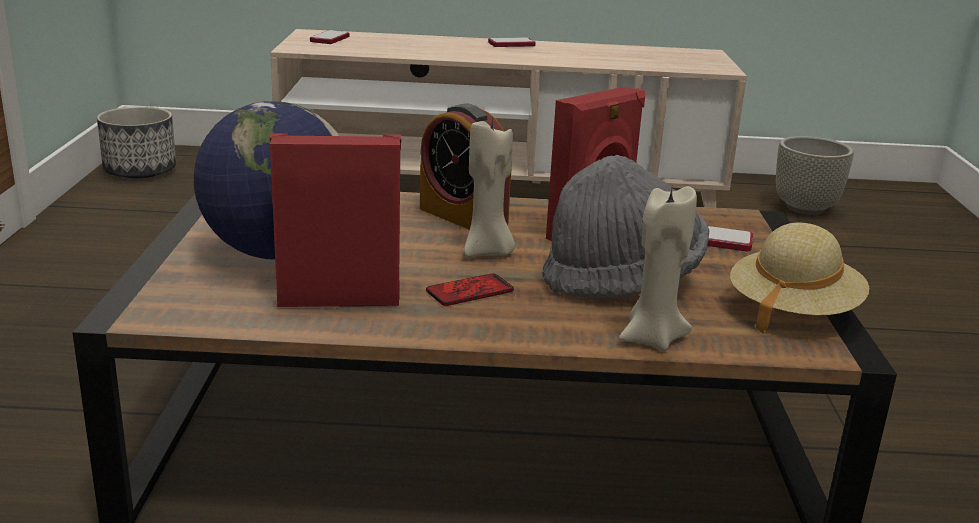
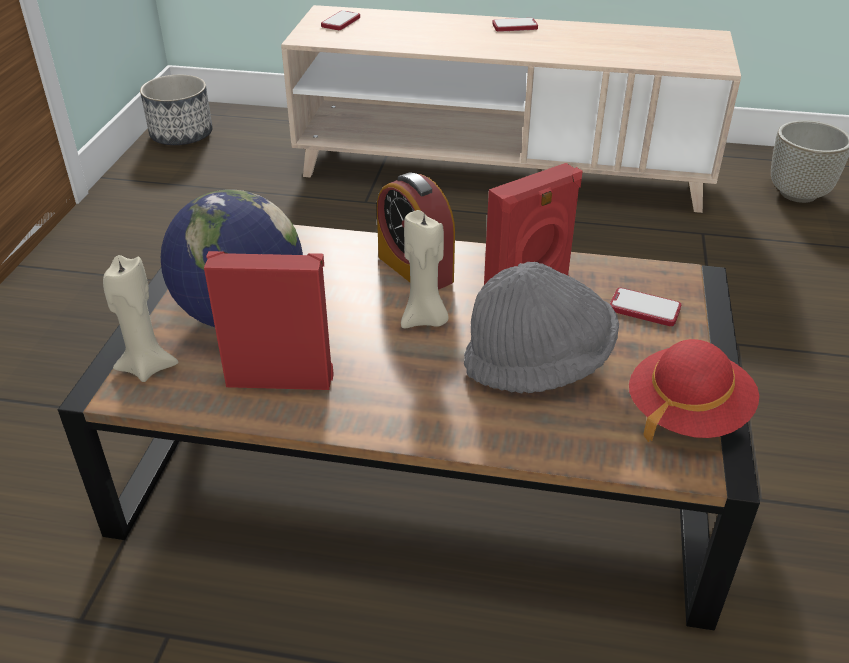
camera: 10 degrees right, 15 degrees up
phone [426,273,514,306] -> none
beige candle [619,186,697,352] -> beige candle moved to [103,255,178,382]
beige hat [730,223,869,333] -> red hat [629,339,759,442]

